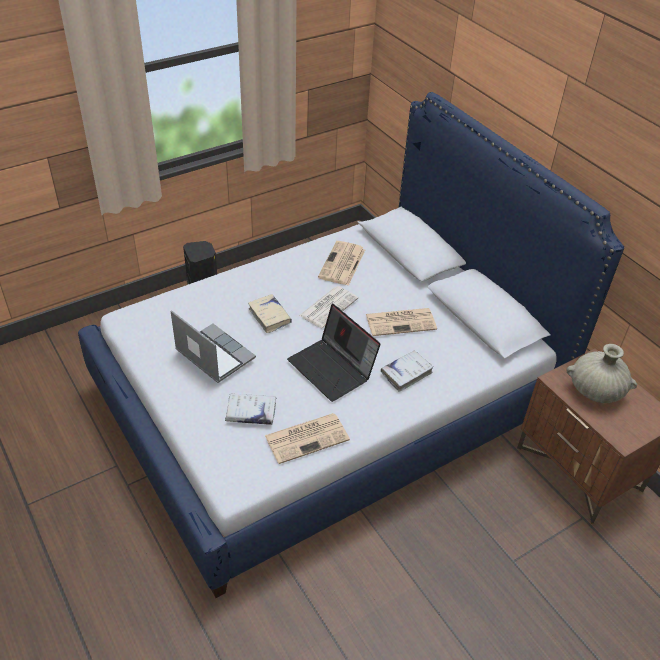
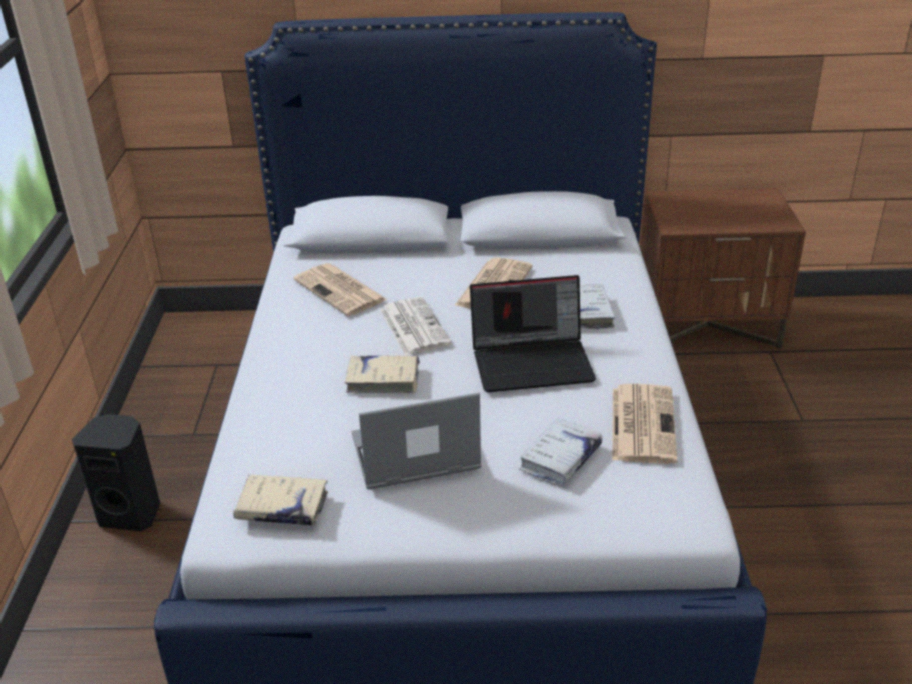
camera: 55 degrees left, 10 degrees down
beige vase [567,344,637,403] -> none
none -> beige book [233,474,328,525]

